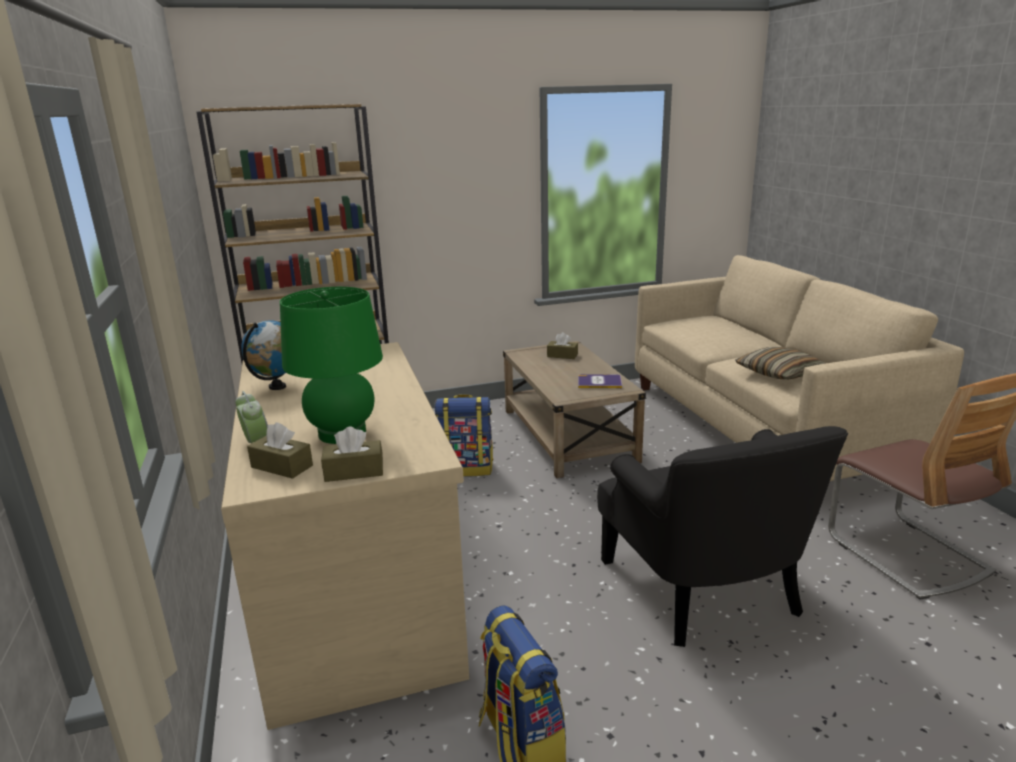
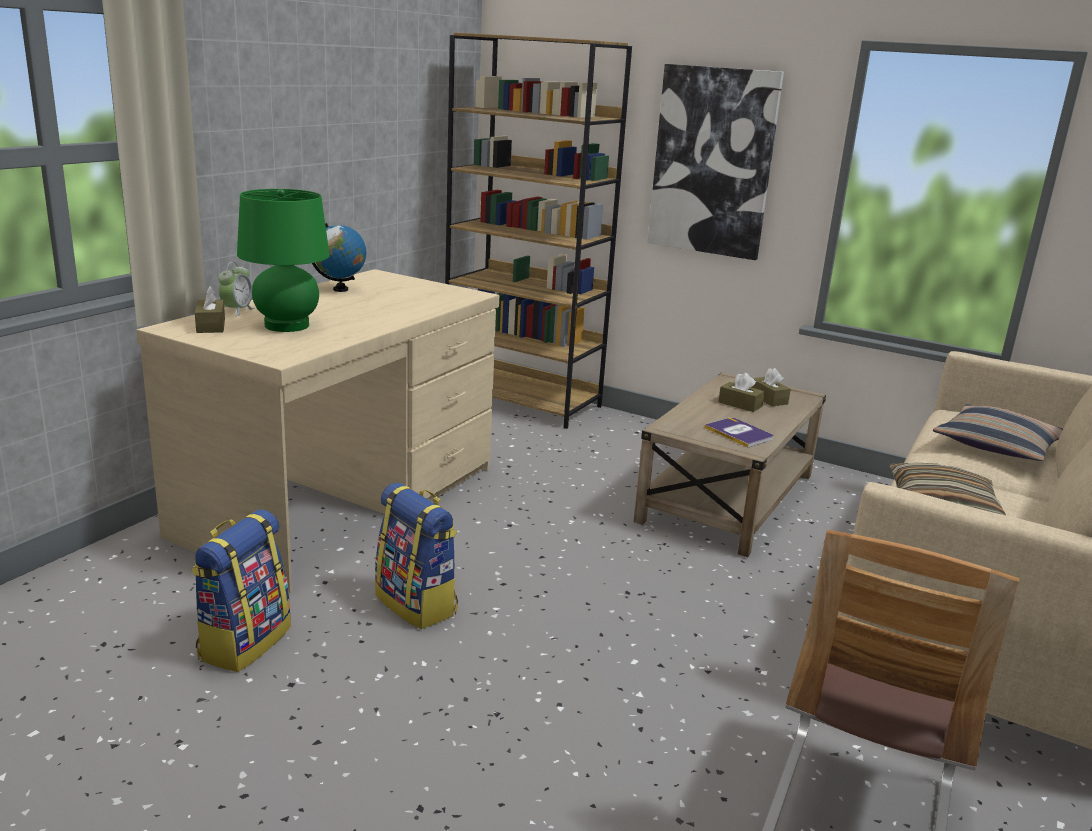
camera: 45 degrees right, 0 degrees up
brown tissue box [321,426,383,482] -> brown tissue box moved to [718,373,765,412]
backpack [434,394,493,477] -> backpack moved to [375,483,458,629]
black armchair [597,426,848,647] -> none
none -> picture [647,64,784,260]
none -> pillow [933,404,1063,461]

